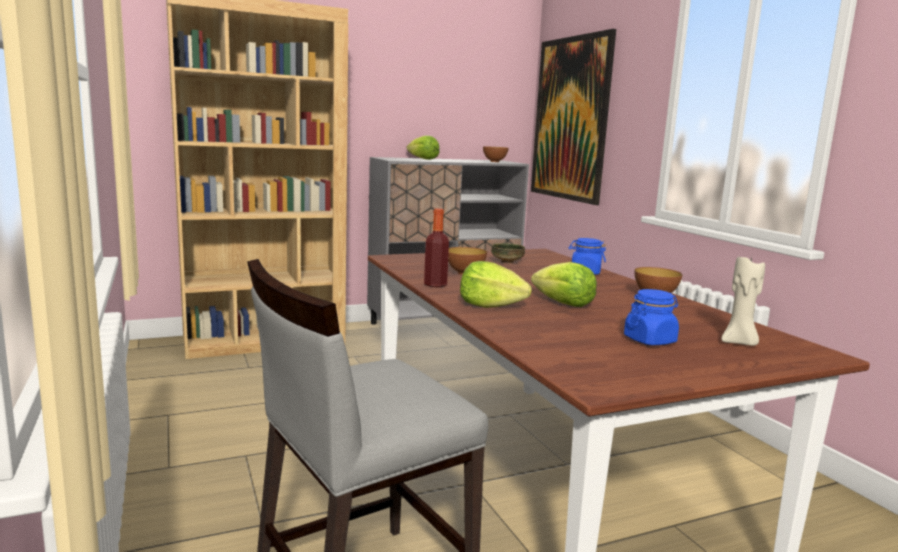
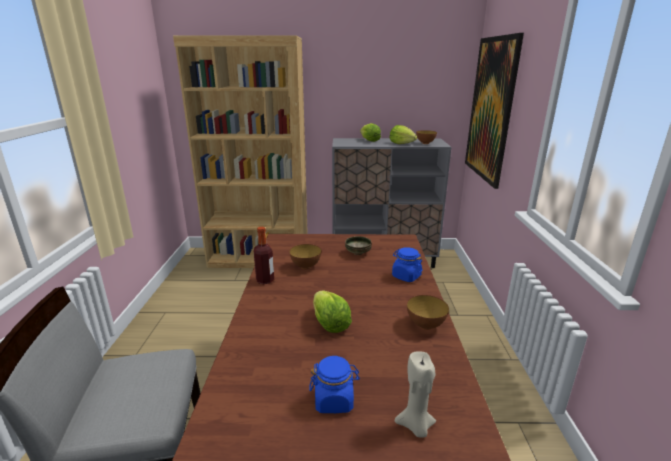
camera: 25 degrees right, 10 degrees up
lettuce [460,261,532,308] -> lettuce moved to [390,125,417,144]

